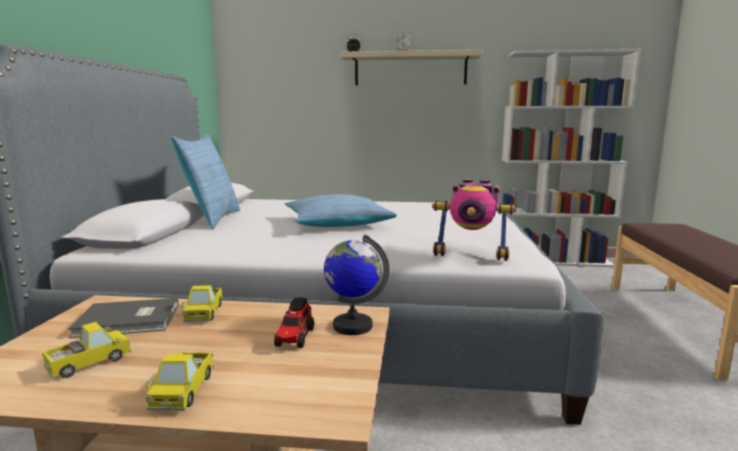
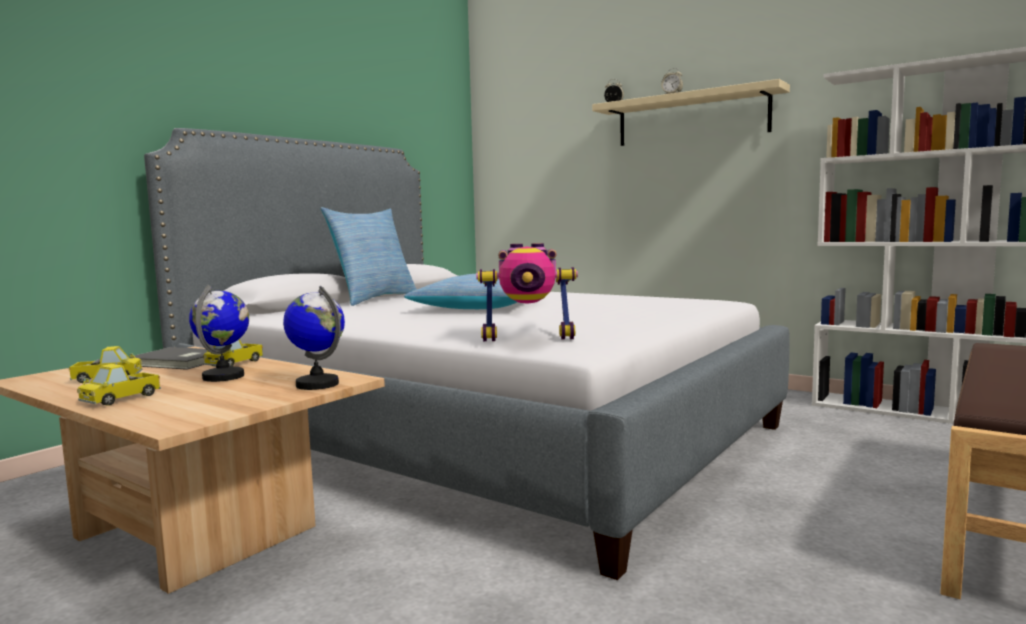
camera: 30 degrees right, 5 degrees down
toy truck [274,298,314,348] -> none
toy robot [432,179,515,261] -> toy robot turned 45 degrees counterclockwise [476,243,578,341]
none -> globe [189,285,249,382]

